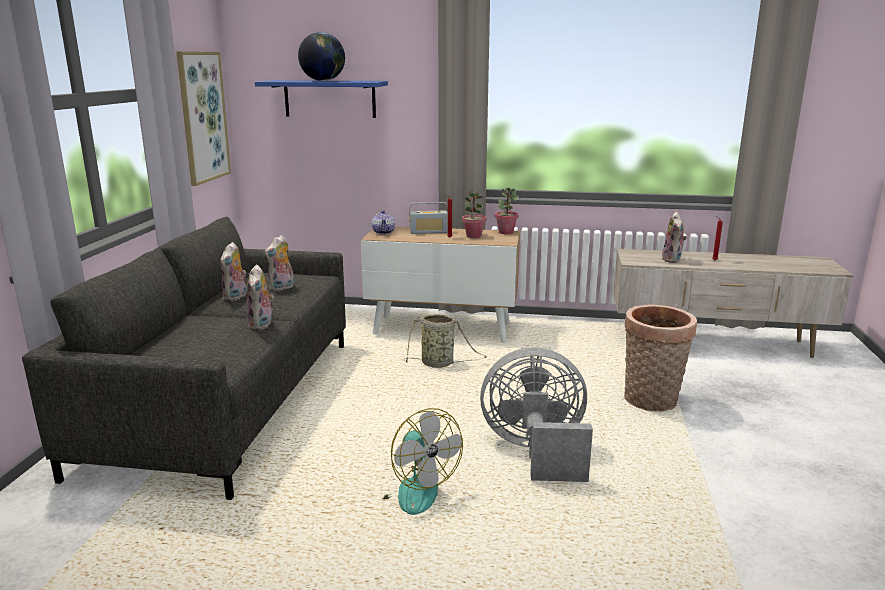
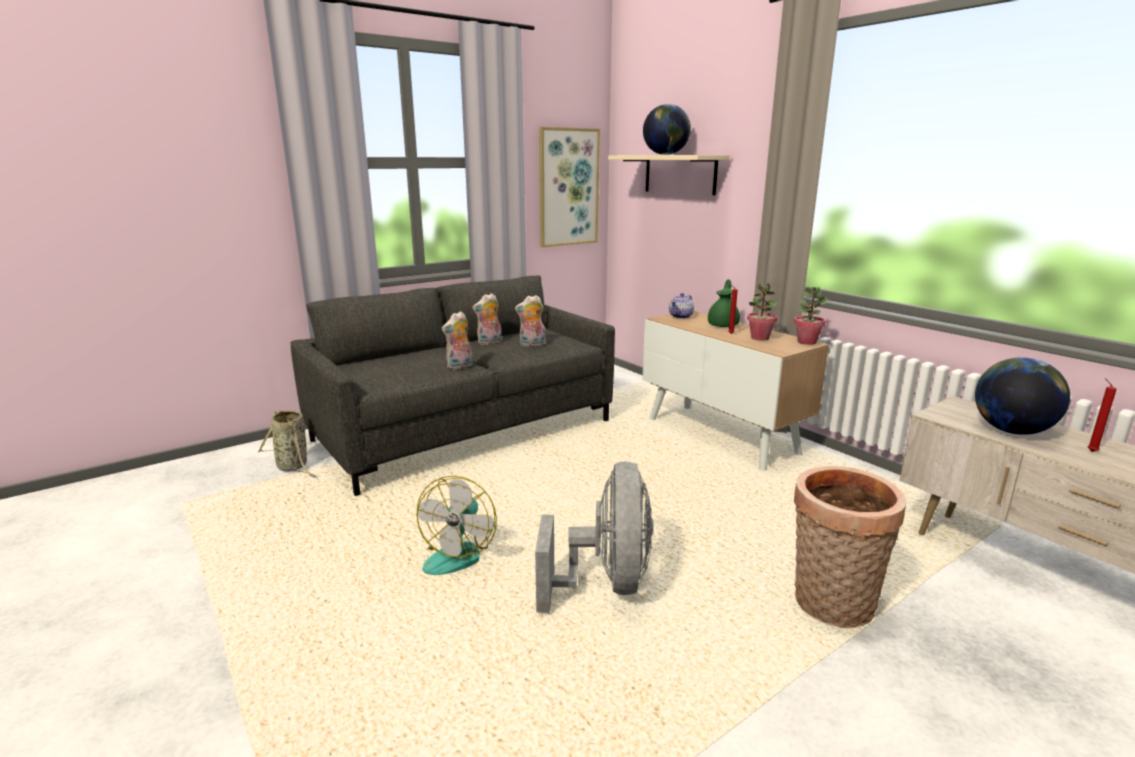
camera: 45 degrees right, 0 degrees up
blue shelf [255,80,388,118] -> beige shelf [608,155,730,195]
basket [403,314,487,368] -> basket moved to [257,409,317,478]
radio [409,202,448,234] -> green teapot [708,279,740,327]
grey fan [480,347,593,482] -> grey fan turned 45 degrees clockwise [535,462,653,613]
plush toy [662,212,687,263] -> globe [975,357,1070,435]

